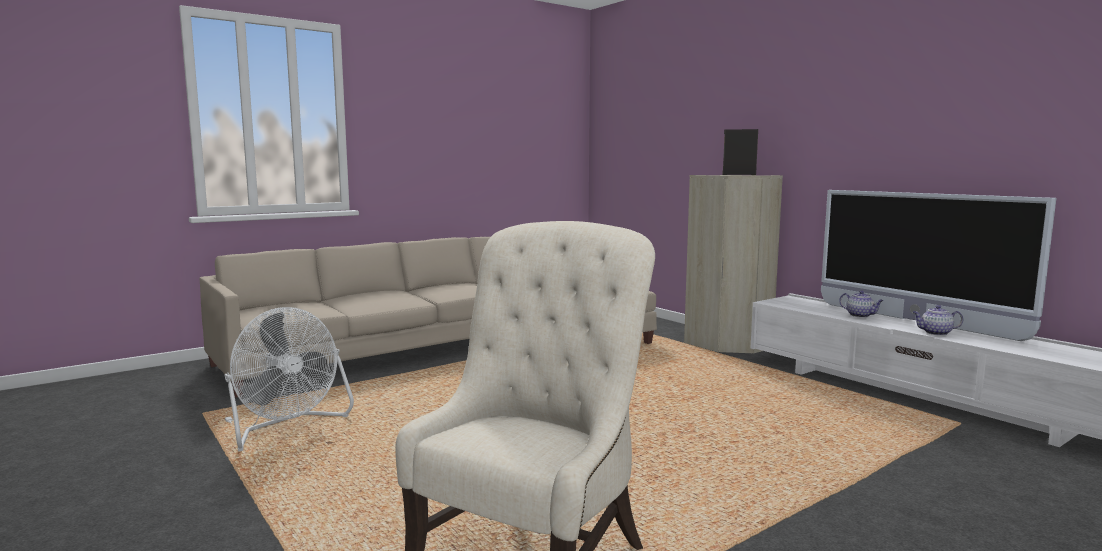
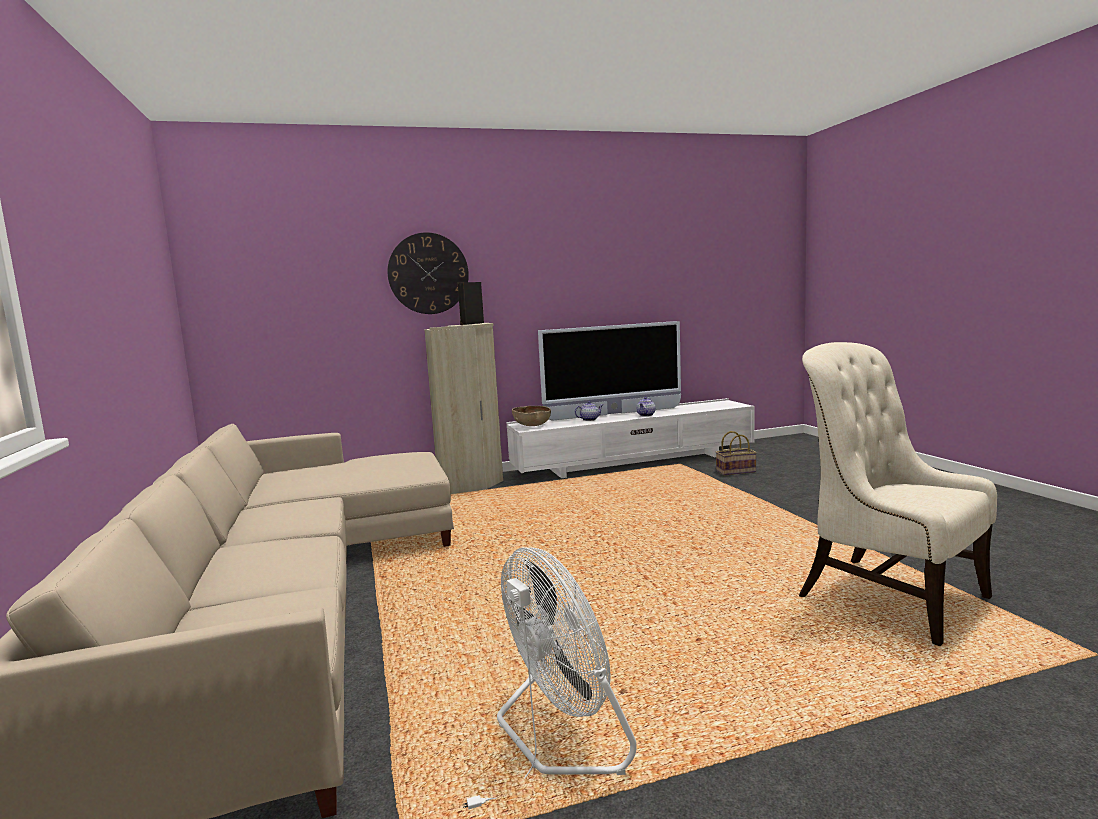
camera: 70 degrees left, 0 degrees up
none -> wall clock [388,232,469,314]
none -> brown bowl [512,406,551,426]
none -> basket [716,431,757,476]

